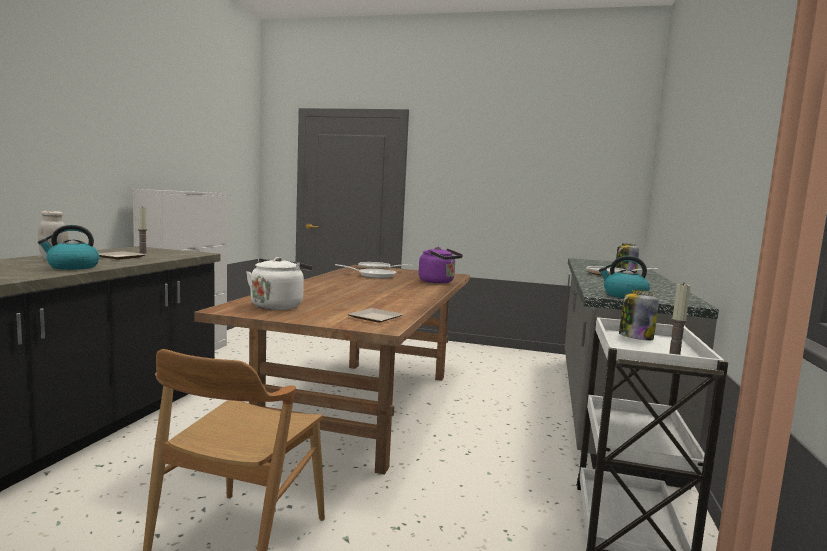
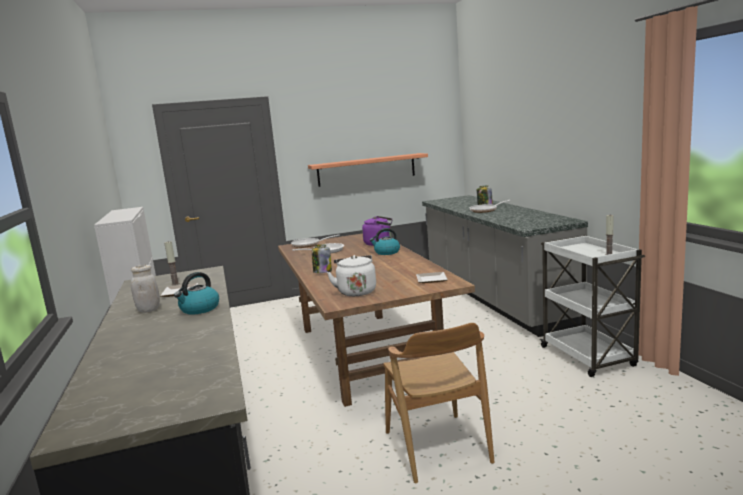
camera: 30 degrees left, 5 degrees up
kettle [599,256,650,298] -> kettle moved to [370,228,400,255]
jar [619,290,659,340] -> jar moved to [312,245,332,273]
none -> shelf [308,153,428,187]

